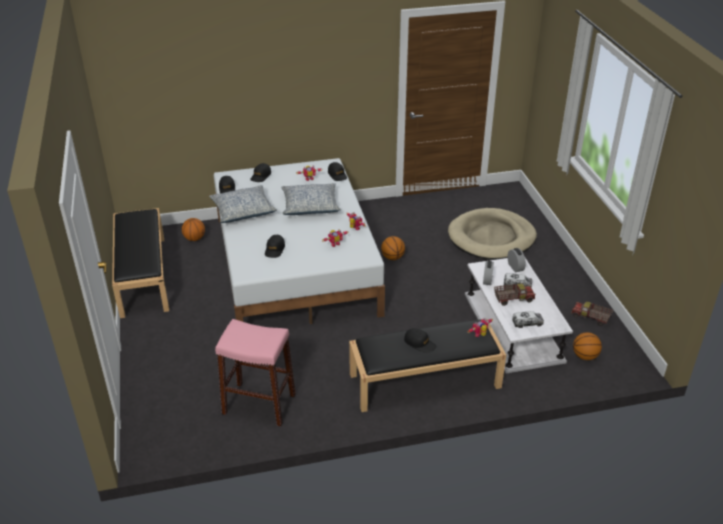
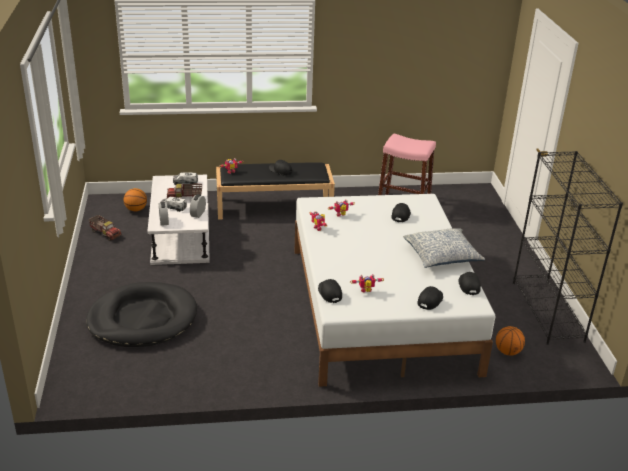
camera: 175 degrees left, 5 degrees down
black bench [112,208,169,318] -> black bookcase [513,151,623,345]
pillow [281,183,341,215] -> none
basketball [381,236,405,260] -> none
beige dog bed [448,208,537,260] -> black dog bed [86,282,197,347]

